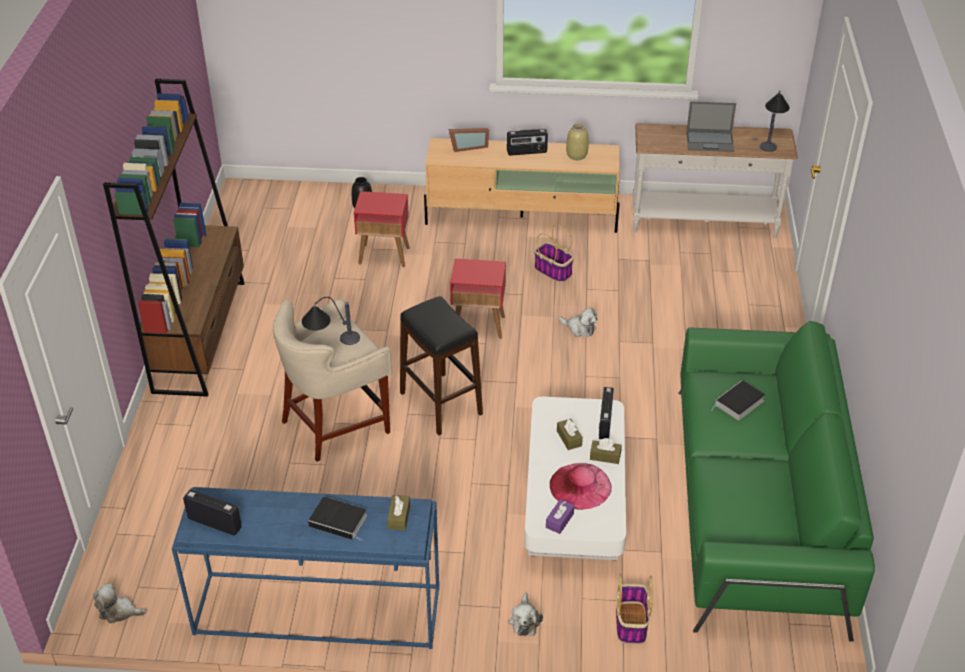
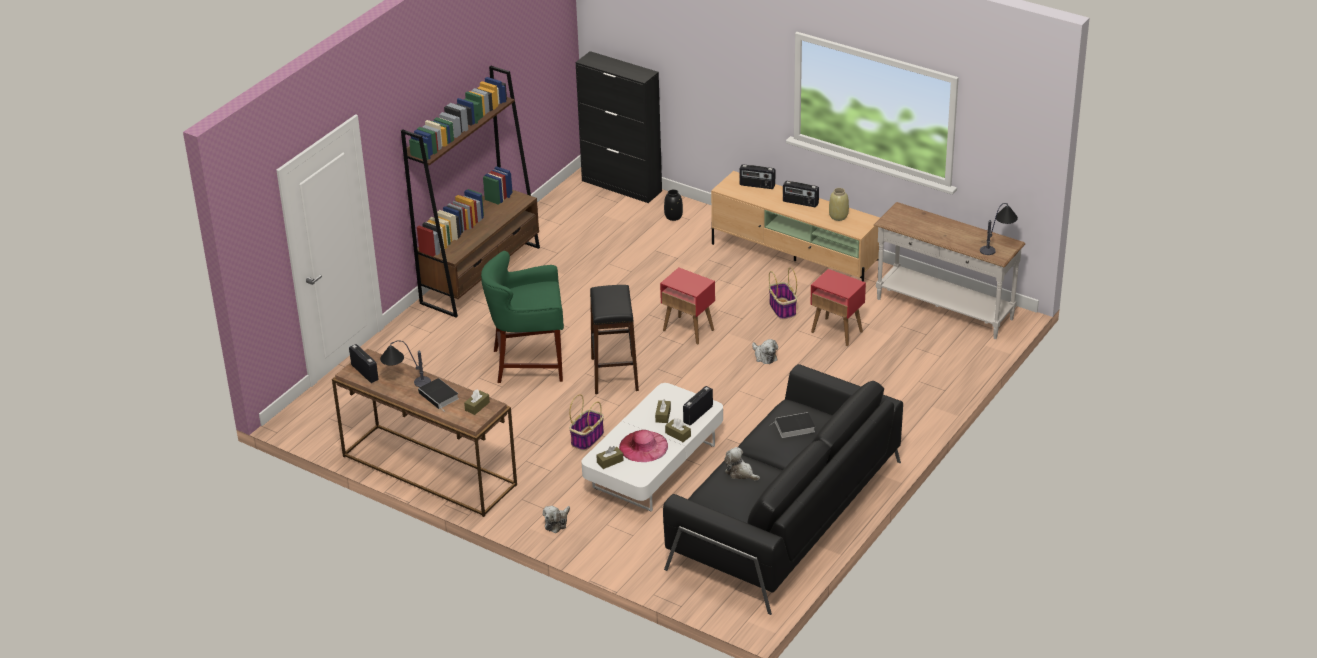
camera: 30 degrees right, 5 degrees down
plush toy [93,584,147,624] -> plush toy moved to [724,447,760,481]
blue console table [172,487,439,649] -> brown console table [332,349,517,517]
beige stool [273,299,392,462] -> green stool [481,251,564,383]
table lamp [302,297,360,345] -> table lamp moved to [380,340,431,387]
red side table [354,191,410,267] -> red side table moved to [810,269,866,346]
picture frame [448,128,489,152] -> radio [739,164,775,189]
purple tissue box [546,499,575,534] -> brown tissue box [596,446,624,469]
basket [616,573,653,644] -> basket moved to [569,394,604,451]
green sofa [678,321,875,641] -> black sofa [663,364,903,615]
laptop [686,101,736,152] -> none
none -> black cabinet [575,51,662,203]

